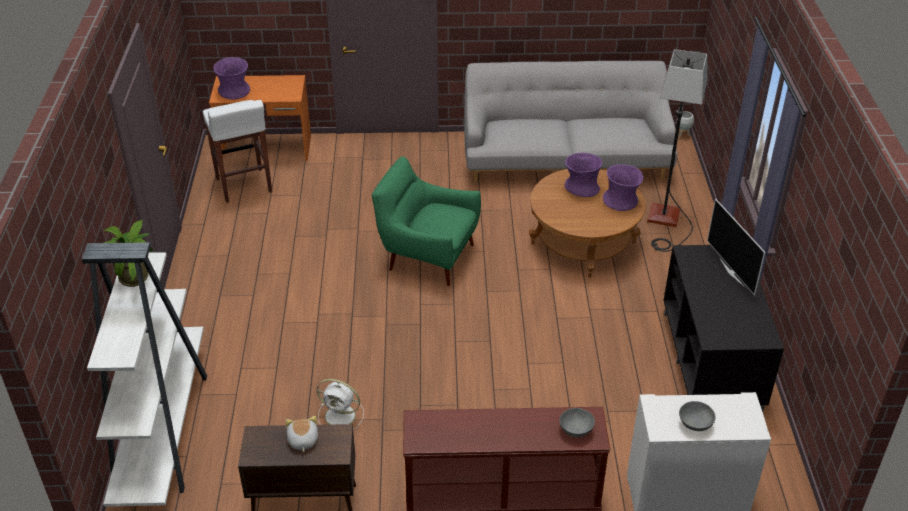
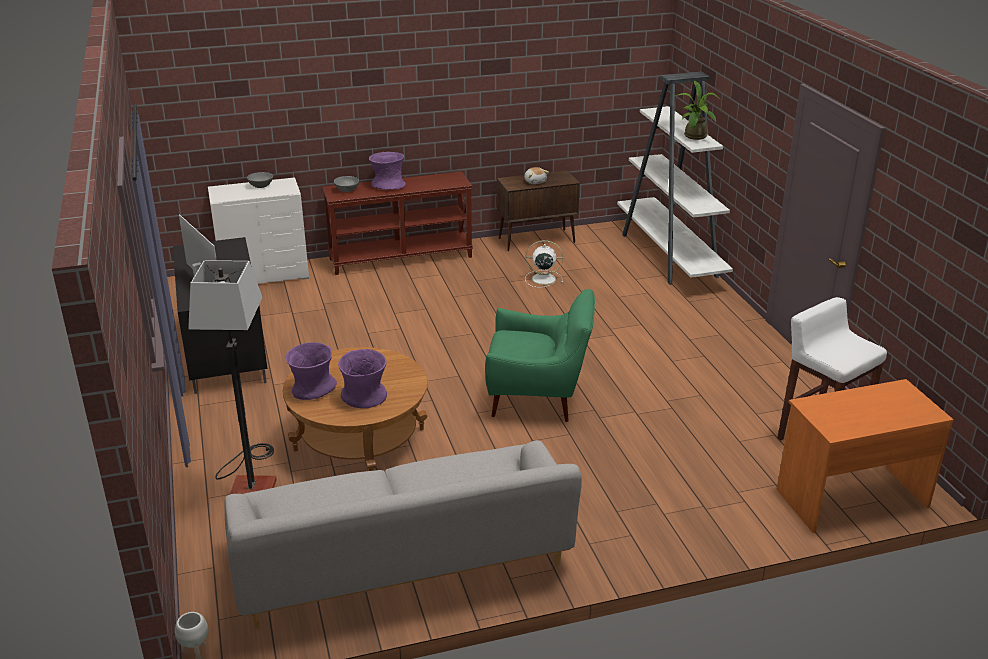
camera: 165 degrees right, 10 degrees down
purple vase [213,57,250,100] -> purple vase moved to [369,152,406,190]

